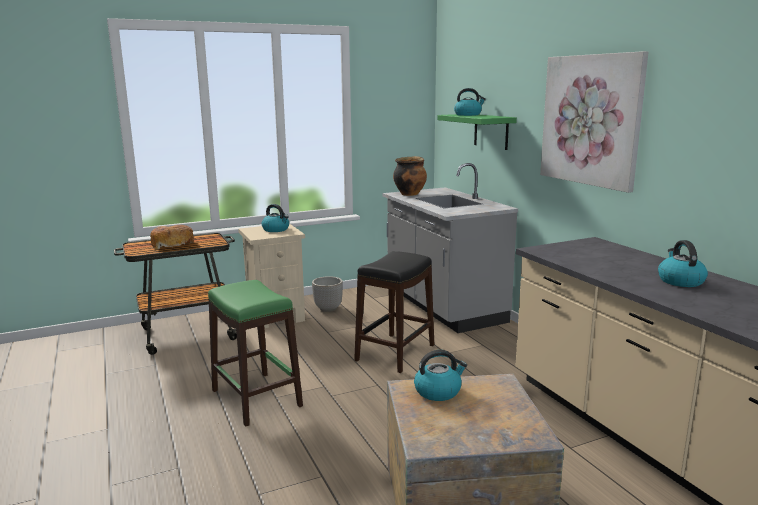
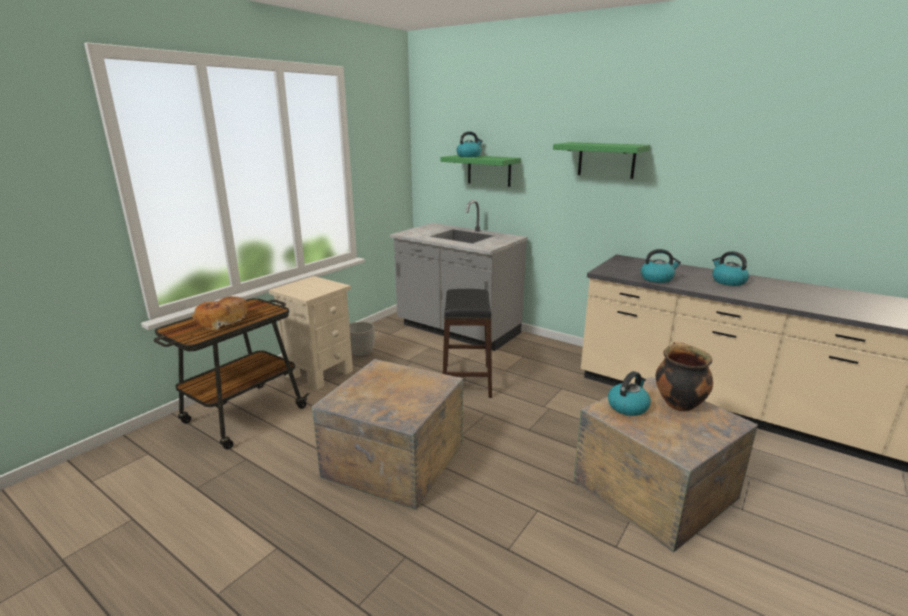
camera: 30 degrees left, 5 degrees up
green stool [208,280,303,426] -> crate [312,359,463,510]
kettle [262,204,289,232] -> kettle moved to [641,249,681,283]
cooking pot [393,156,427,196] -> cooking pot moved to [656,342,713,412]
picture [540,51,649,193] -> green shelf [553,142,650,179]

